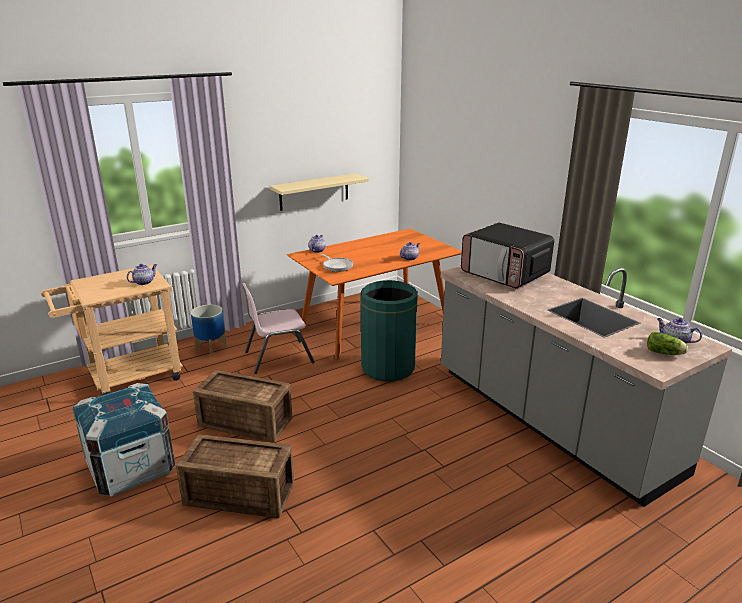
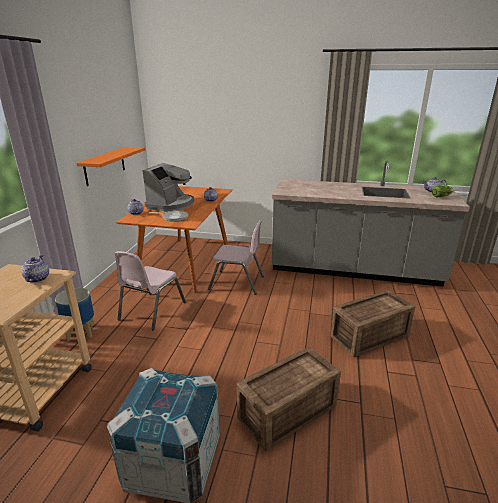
camera: 45 degrees left, 0 degrees up
crate [193,370,292,443] -> crate moved to [330,290,415,357]
beige shelf [269,173,369,211] -> orange shelf [76,147,146,186]
green trash can [361,280,418,382] -> pink chair [208,220,264,295]
microwave [461,223,554,288] -> none
none -> coffee machine [142,163,194,211]

